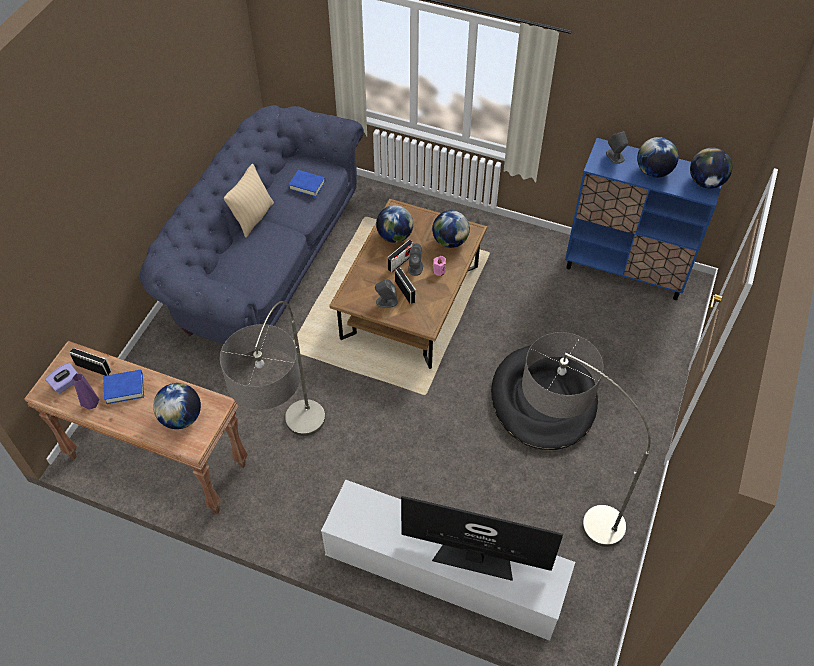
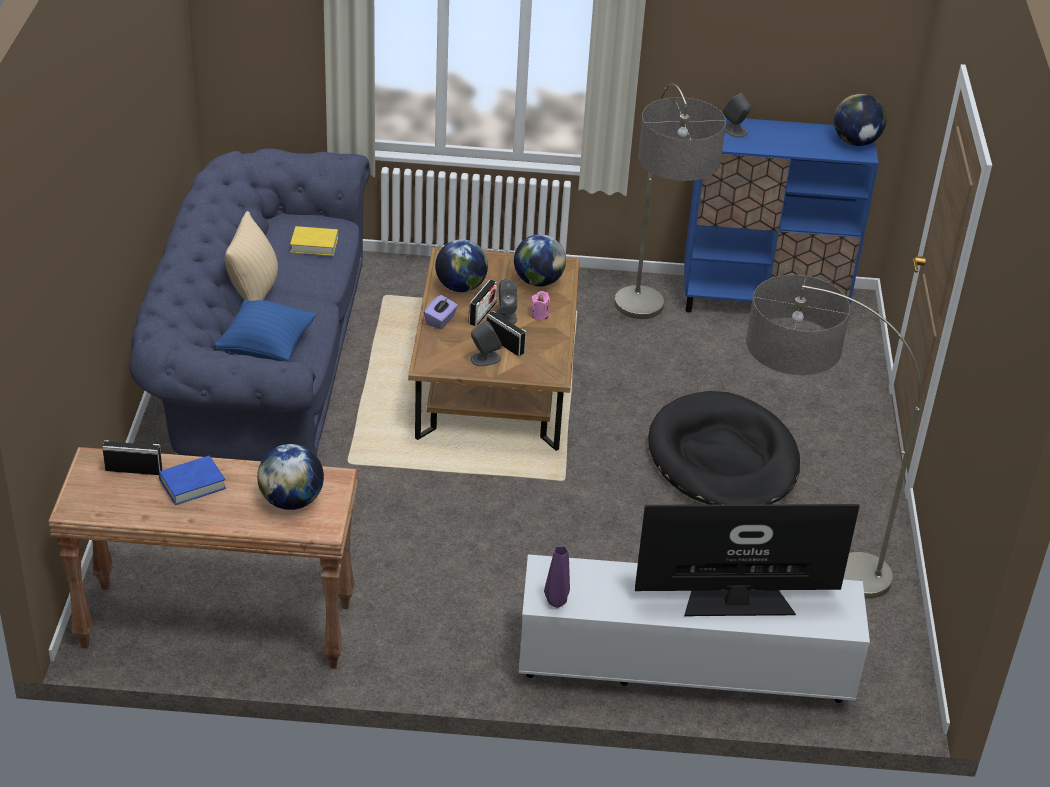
camera: 20 degrees left, 15 degrees down
purple tissue box [45,363,78,393] -> purple tissue box moved to [424,295,458,329]
purple vase [72,373,99,410] -> purple vase moved to [544,546,570,608]
floor lamp [220,301,325,436] -> floor lamp moved to [615,84,726,319]
blue book [288,170,326,197] -> yellow book [290,226,338,256]
globe [637,137,679,178] -> none
none -> blue pillow [214,300,316,361]

